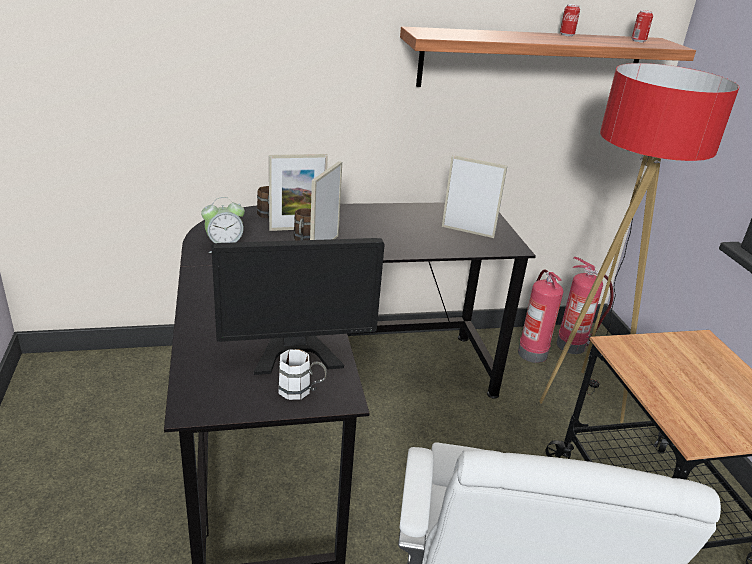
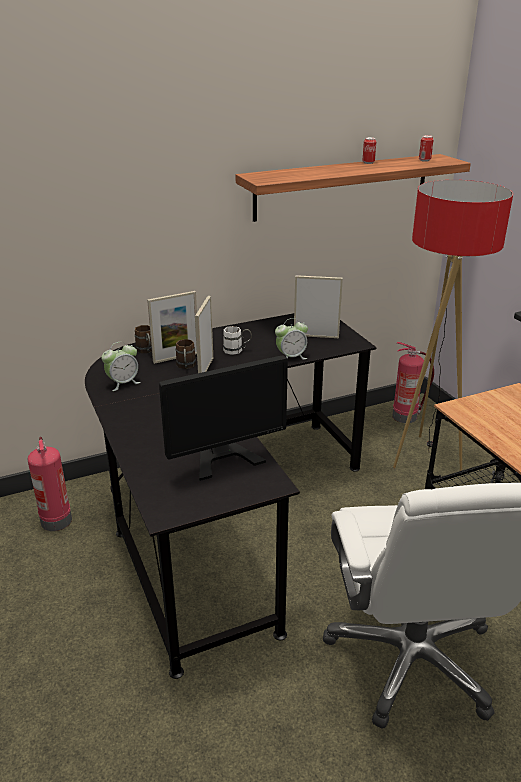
camera: 10 degrees left, 0 degrees up
white mug [278,349,327,400] -> white mug moved to [223,326,252,355]
fire extinguisher [518,269,563,363] -> fire extinguisher moved to [28,437,72,531]
none -> alarm clock [275,318,308,360]

